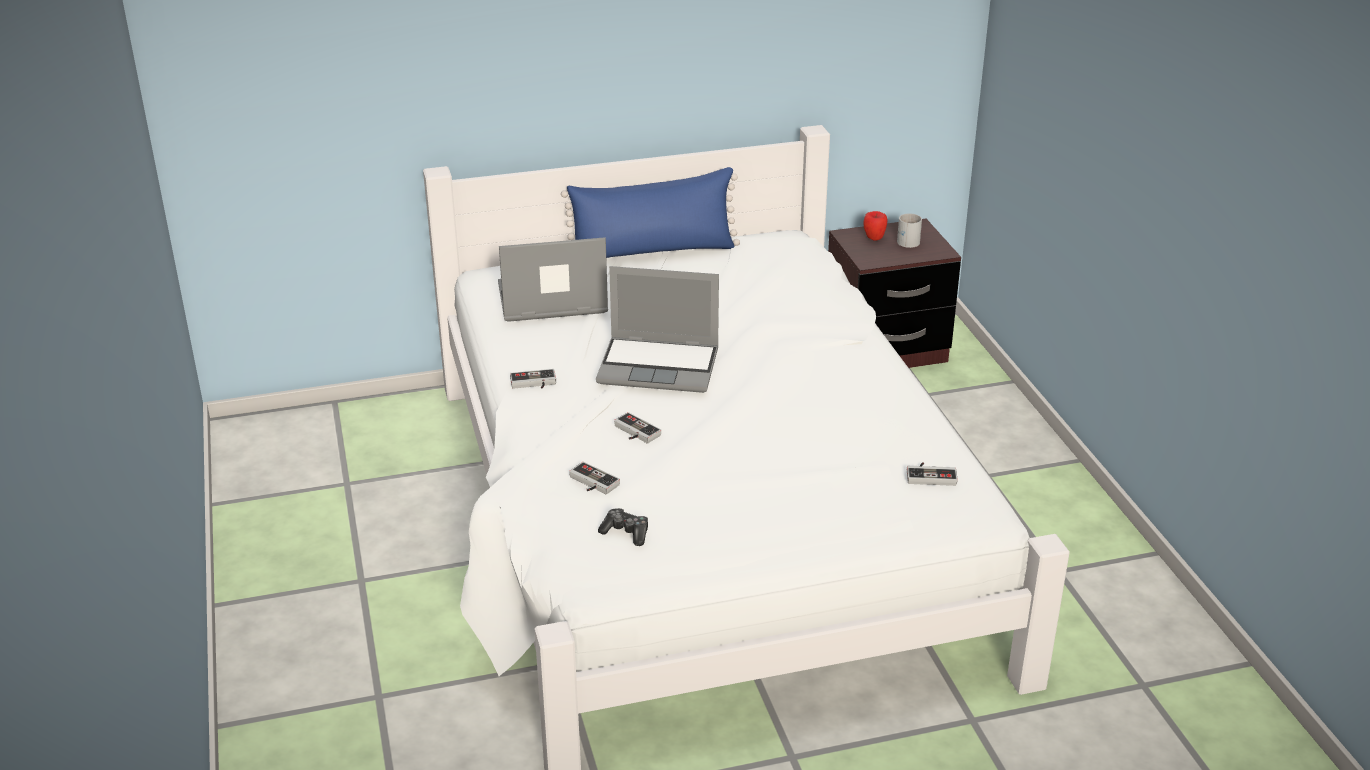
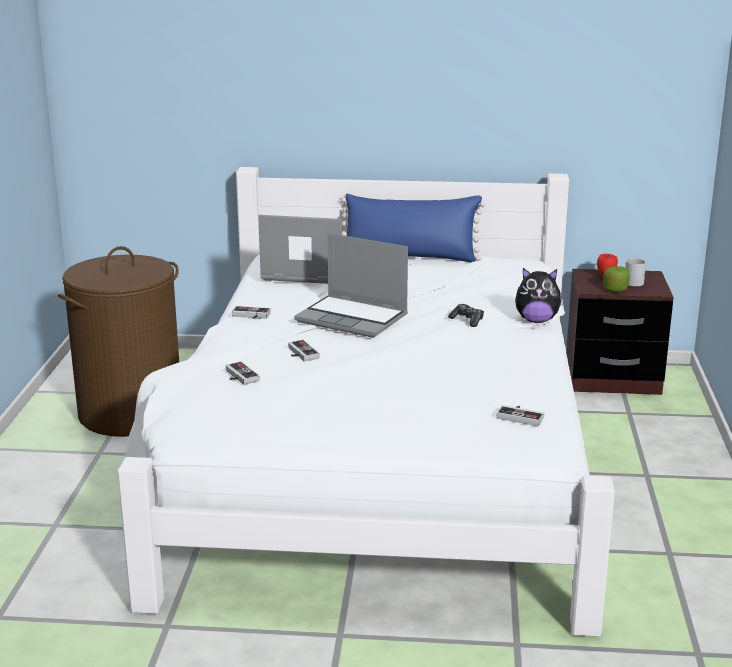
camera: 20 degrees right, 10 degrees down
game controller [598,508,648,546] -> game controller moved to [448,304,484,327]
none -> brown laundry basket [58,246,179,437]
none -> plush toy [515,268,564,323]
none -> apple [603,266,629,292]

